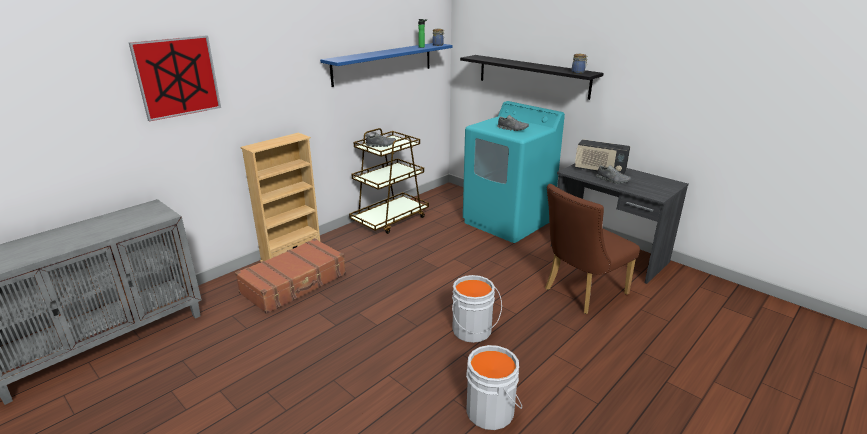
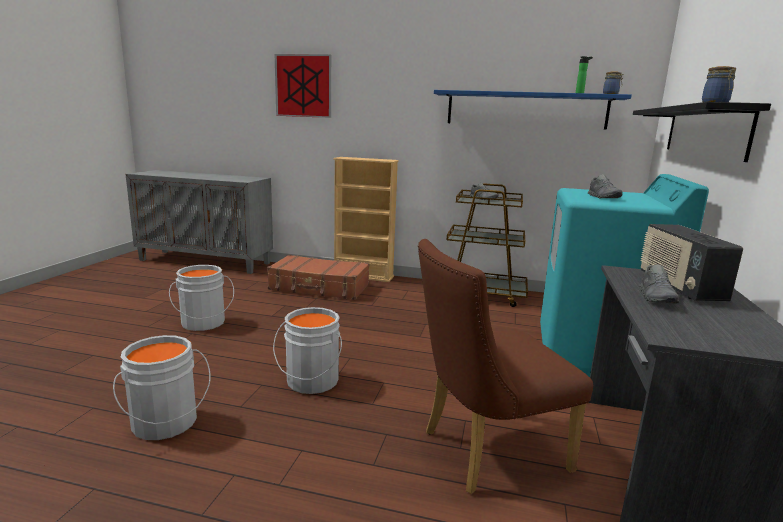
camera: 60 degrees right, 10 degrees down
brown chair [545,184,640,314] -> brown chair turned 45 degrees counterclockwise [418,239,593,494]
none -> grey bucket [169,265,234,331]

